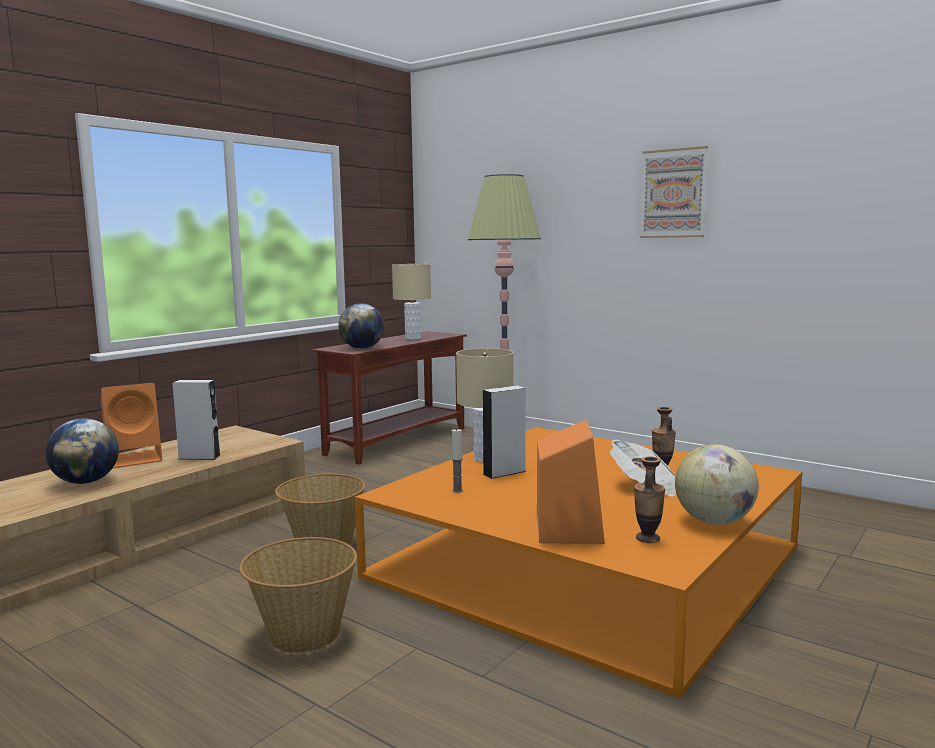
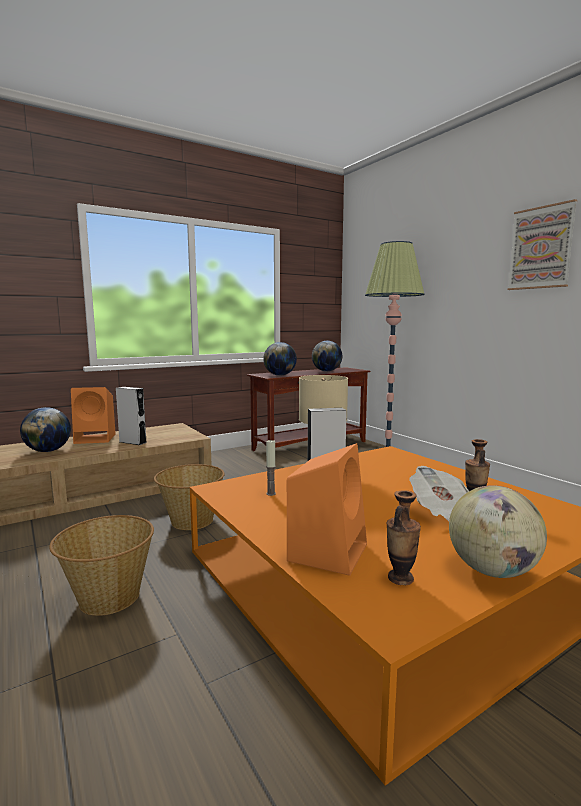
camera: 20 degrees right, 0 degrees up
beige table lamp [392,264,431,340] -> globe [312,341,342,371]

